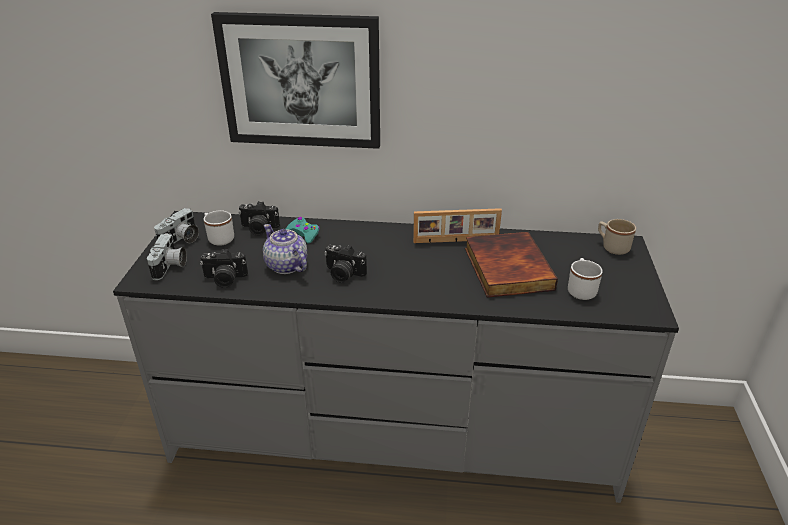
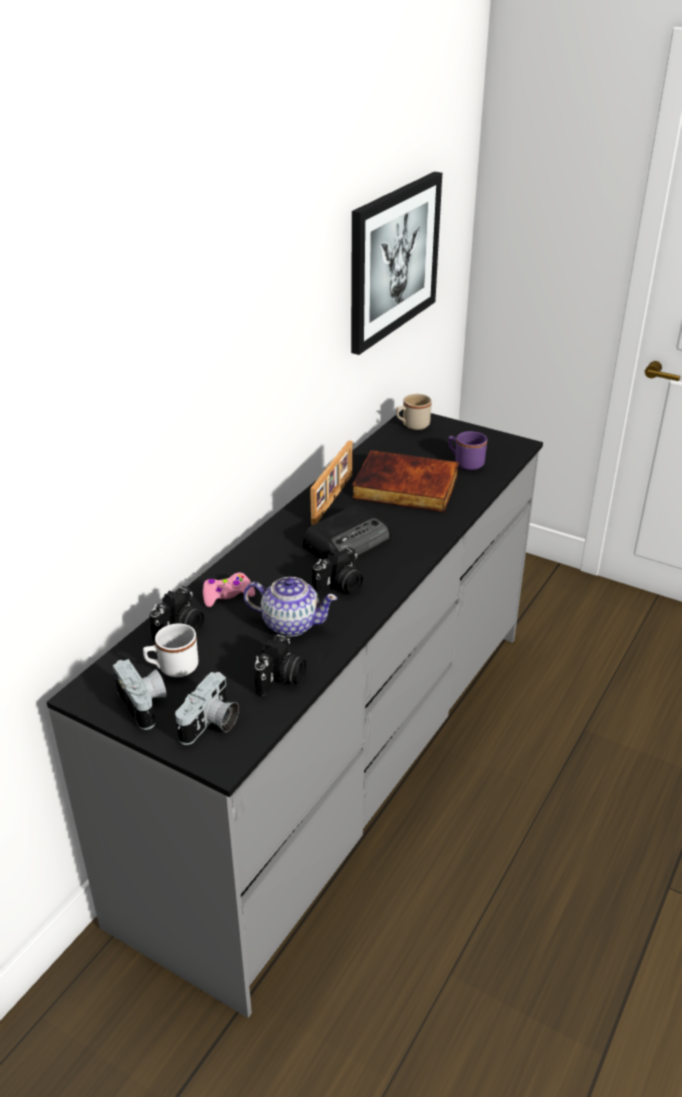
camera: 65 degrees left, 0 degrees up
camera [147,233,187,280] -> camera turned 90 degrees clockwise [175,672,239,745]
picture [211,12,380,149] -> picture moved to [351,171,442,355]
teapot [263,224,307,274] -> teapot turned 150 degrees counterclockwise [244,577,337,637]
turquoise game controller [286,217,320,244] -> pink game controller [203,573,255,607]
white mug [568,258,603,300] -> purple mug [448,431,487,470]
none -> radio [303,504,391,559]

